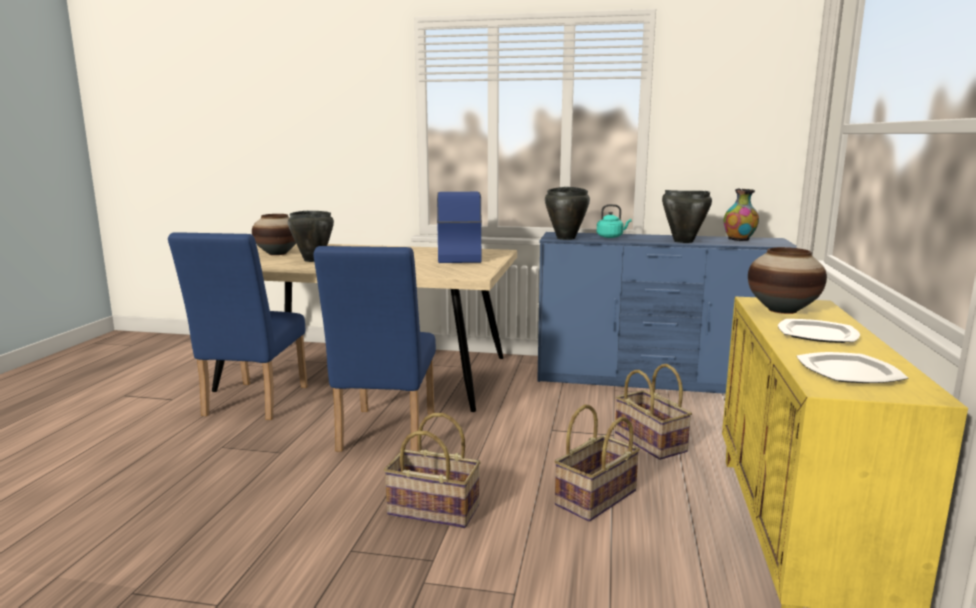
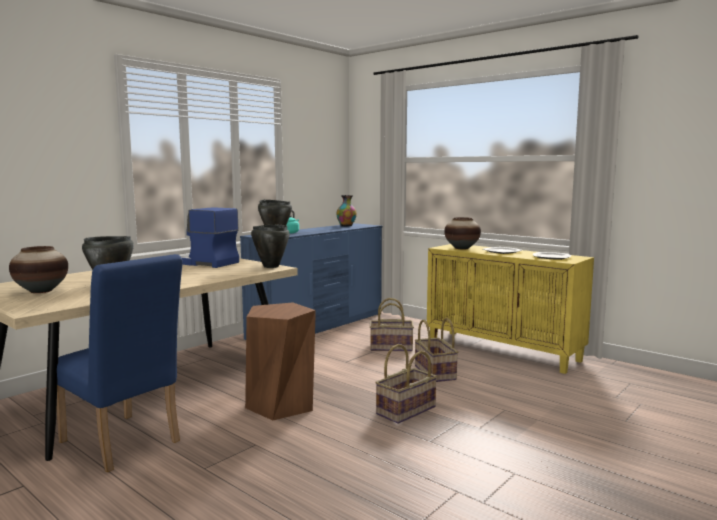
camera: 60 degrees left, 5 degrees down
blue chair [313,246,436,452] -> brown stool [245,302,316,420]
black cooking pot [662,190,712,243] -> black cooking pot moved to [251,224,290,268]

